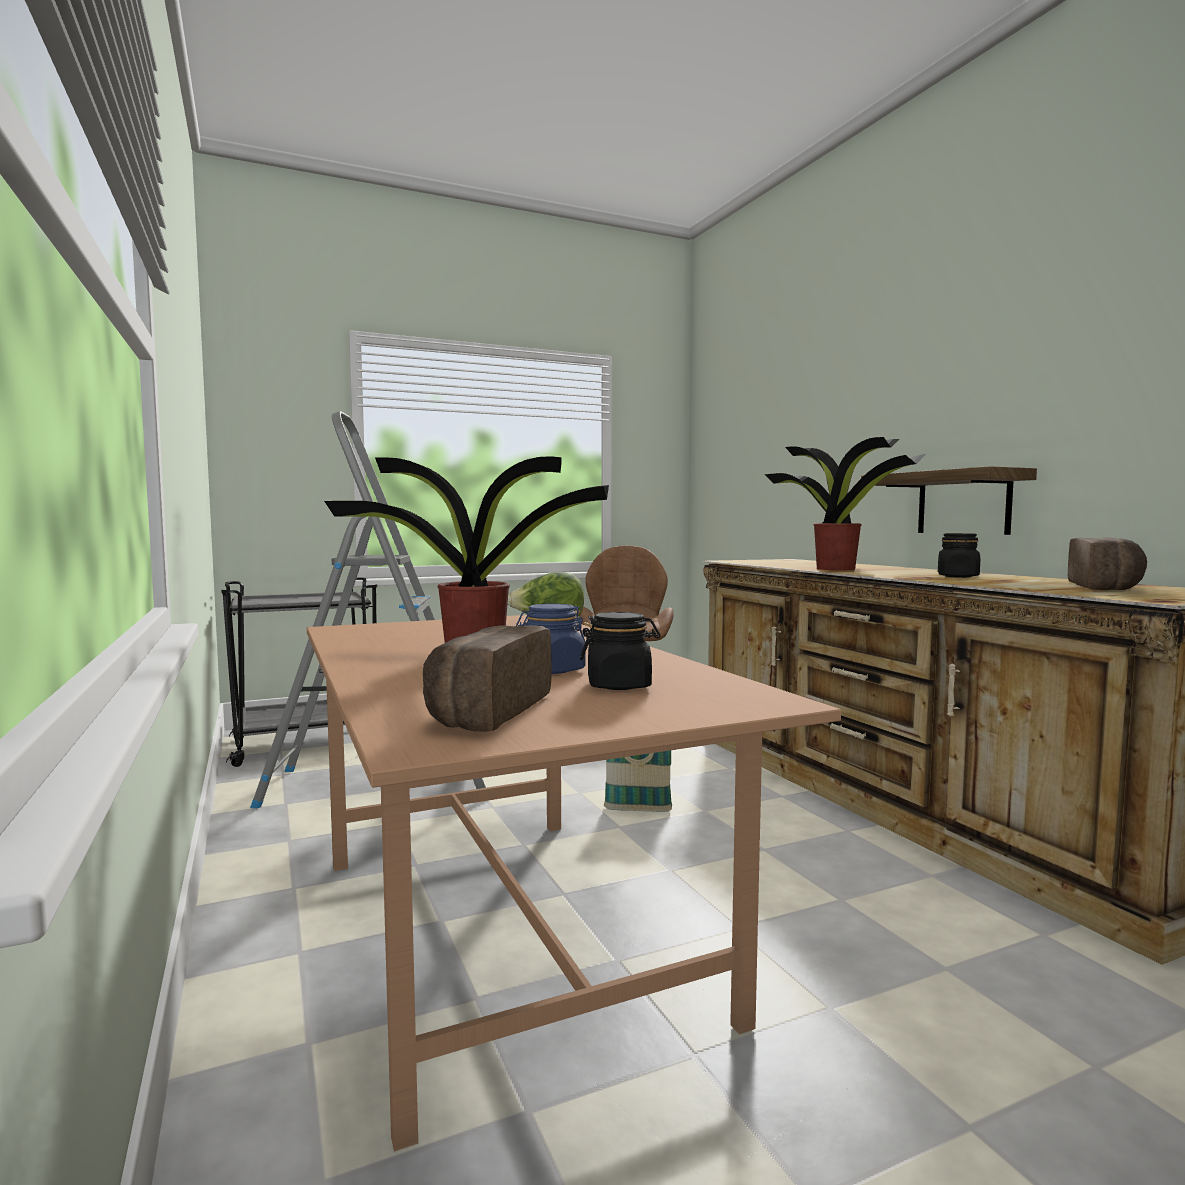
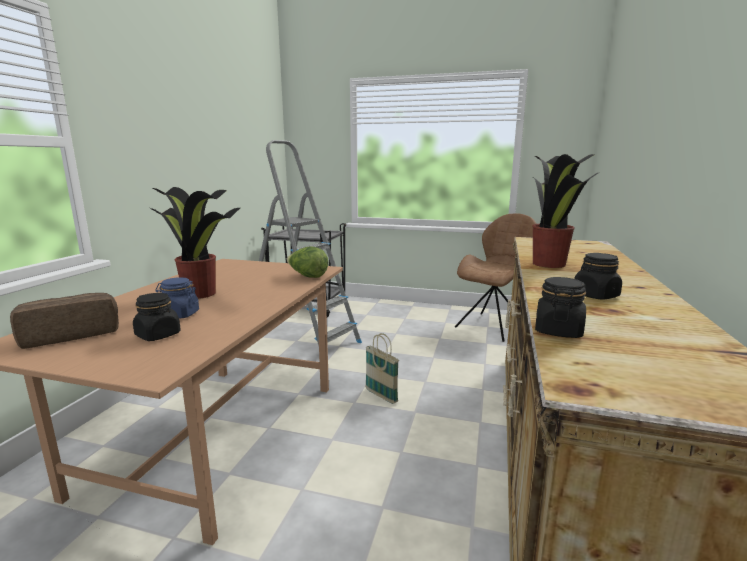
camera: 40 degrees right, 10 degrees up
shelf [861,466,1037,535] -> none
bread [1068,538,1147,590] -> none
none -> black jar [535,277,586,338]

